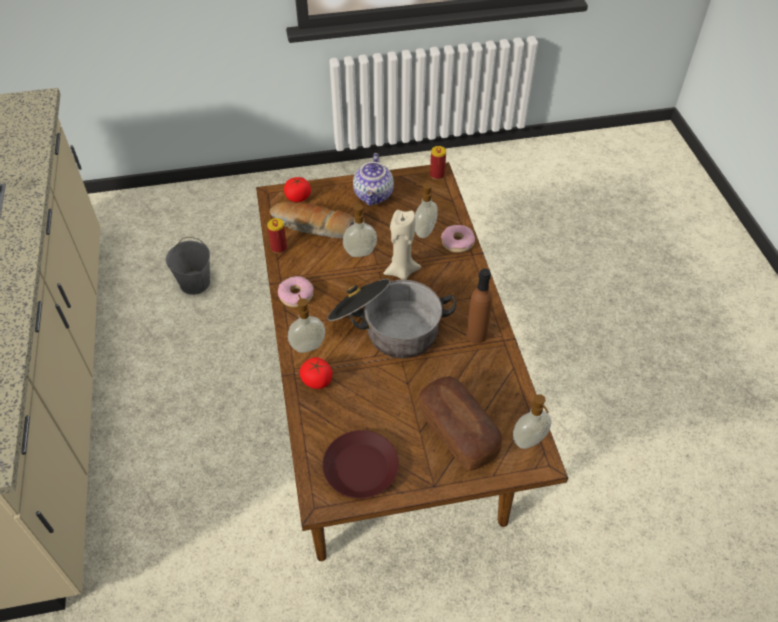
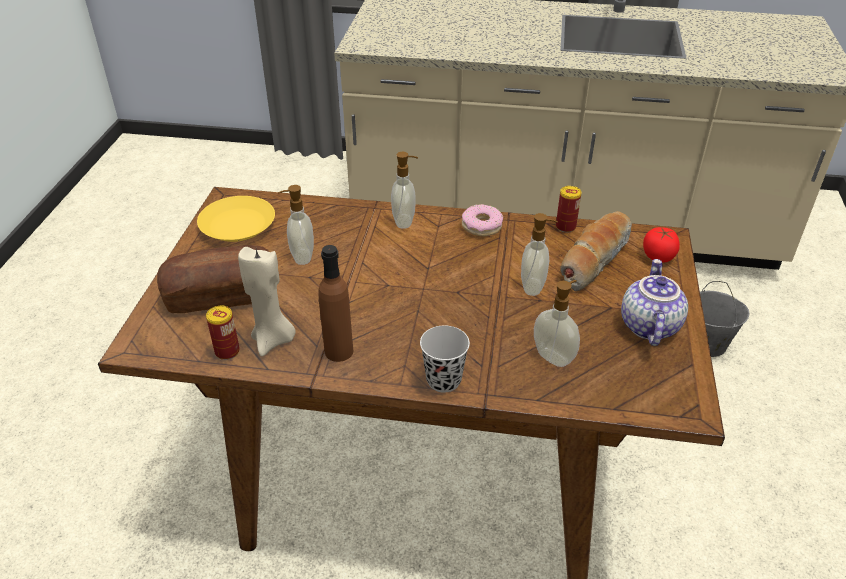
camera: 110 degrees right, 10 degrees down
tomato [300,357,332,389] -> none
brown plate [322,430,399,498] -> yellow plate [197,196,275,242]
cooking pot [327,279,457,358] -> none
teapot [353,153,394,206] -> teapot turned 75 degrees clockwise [621,259,688,346]
beige candle [383,210,421,280] -> beige candle moved to [238,247,296,356]
can [430,146,446,180] -> can moved to [206,306,240,360]
donut [441,225,475,253] -> none
soap dispenser [513,394,552,449] -> soap dispenser moved to [278,185,314,265]
none -> black cup [420,325,470,393]

